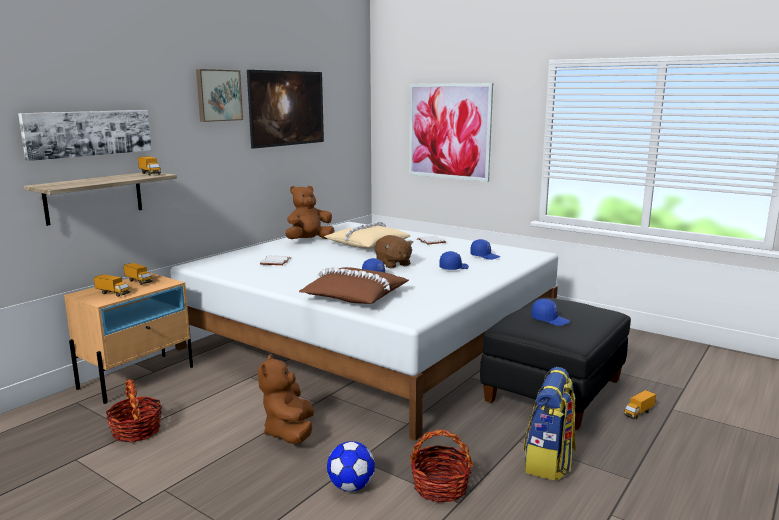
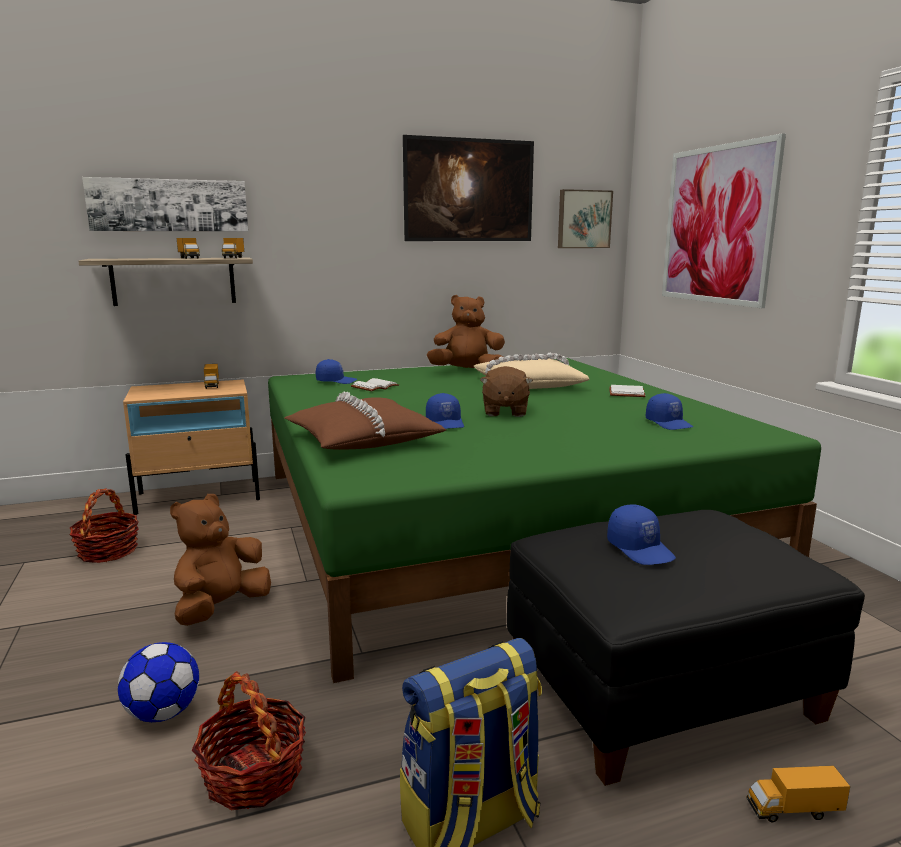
camera: 35 degrees right, 0 degrees up
toy truck [94,274,130,297] -> toy truck moved to [177,238,200,259]
white bed [170,222,558,441] -> green bed [268,358,821,683]
picture [196,69,243,122] -> picture moved to [558,189,613,248]
blue cap [439,251,469,270] -> blue cap moved to [316,359,357,384]

